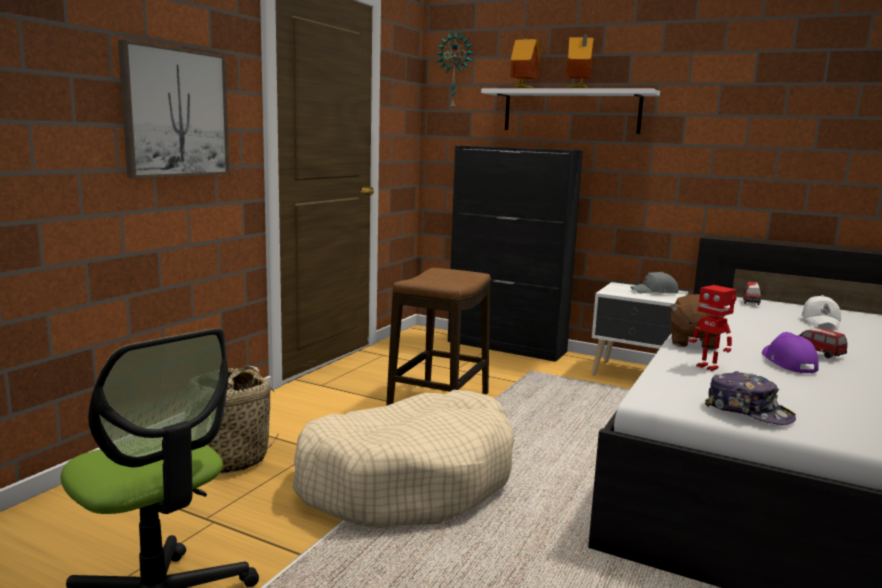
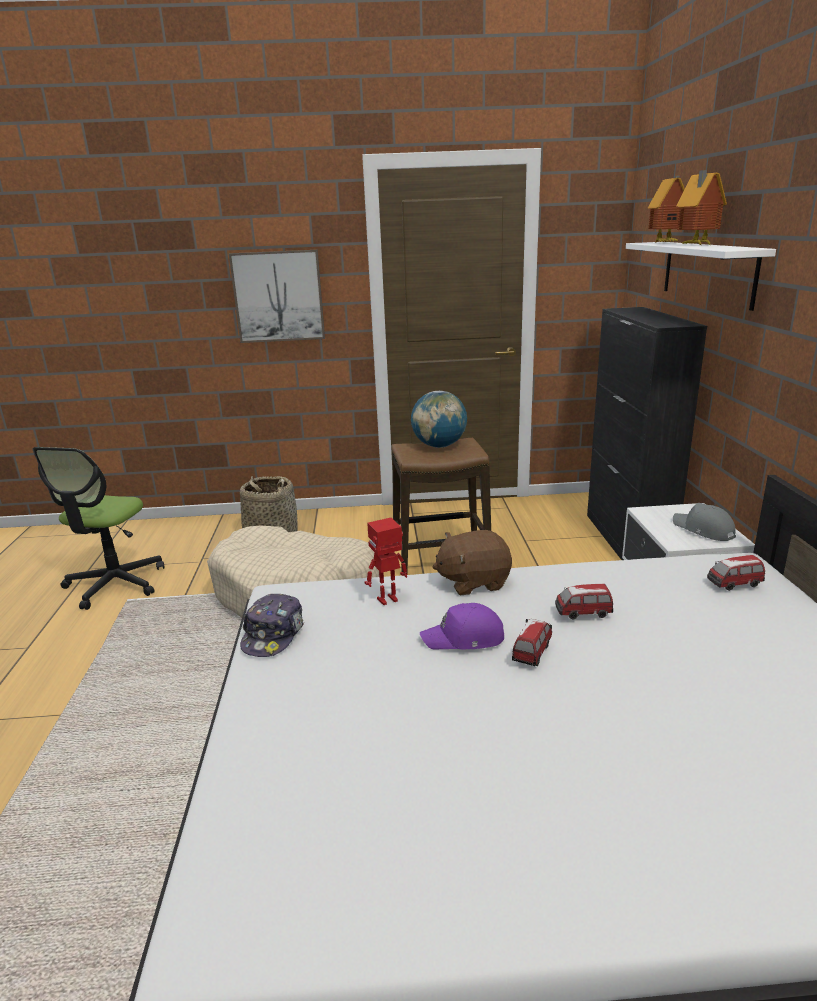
camera: 60 degrees right, 10 degrees up
wall clock [436,31,473,111] -> none
toy robot [689,285,737,371] -> toy robot turned 45 degrees clockwise [365,518,407,605]
purple cap [762,332,819,373] -> purple cap turned 150 degrees counterclockwise [420,603,504,650]
white cap [801,295,841,328] -> none
none -> globe [411,391,467,448]
none -> toy car [555,584,613,619]

